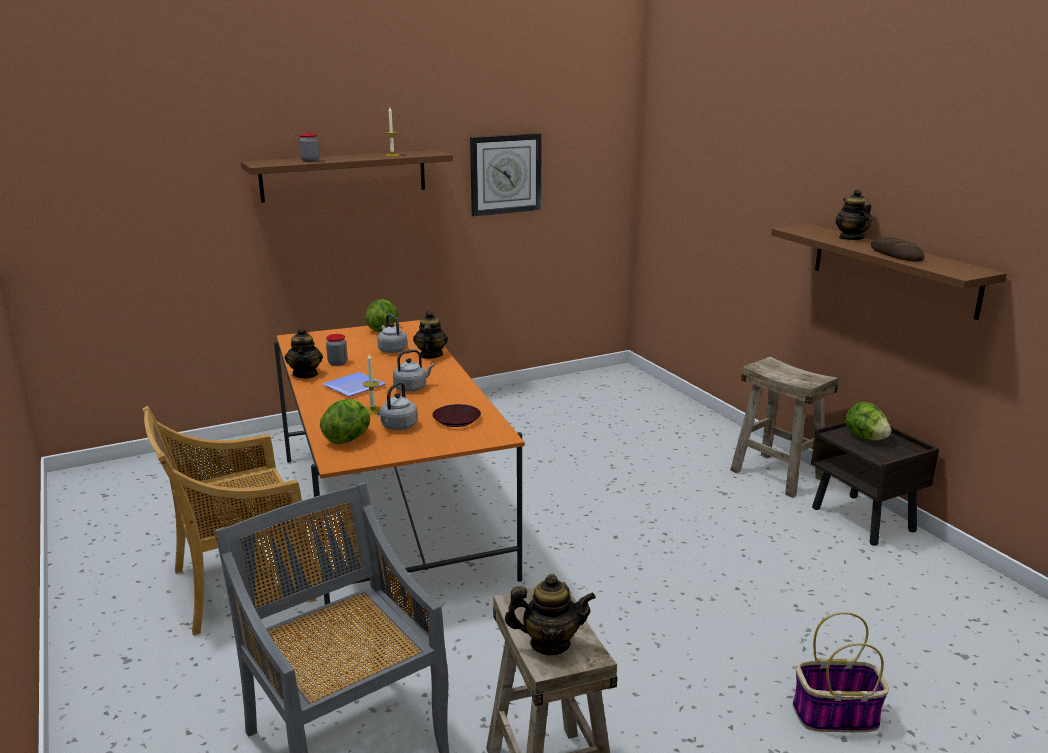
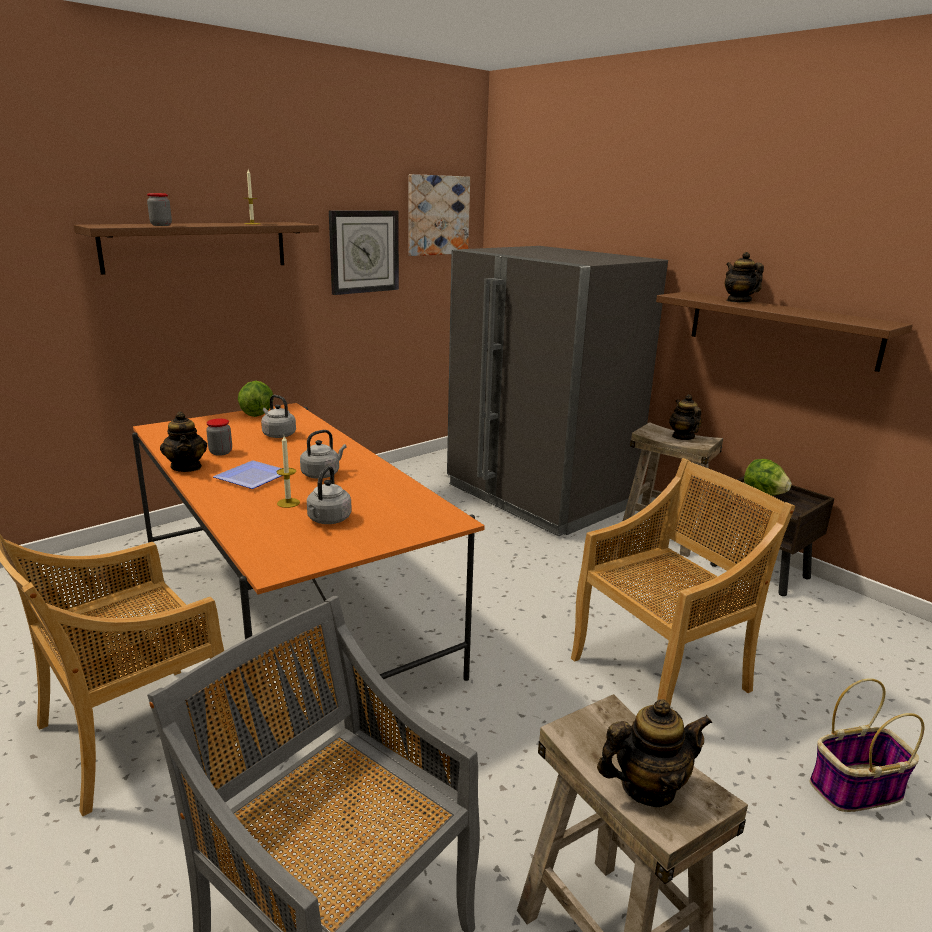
camera: 15 degrees left, 0 degrees up
lettuce [320,399,370,444] -> none
teapot [413,311,448,359] -> teapot moved to [669,394,702,440]
brown plate [432,404,481,427] -> none
bread [871,237,925,262] -> none
none -> picture [408,174,470,256]
none -> grey fridge [447,246,668,537]
none -> beige chair [571,458,795,705]

